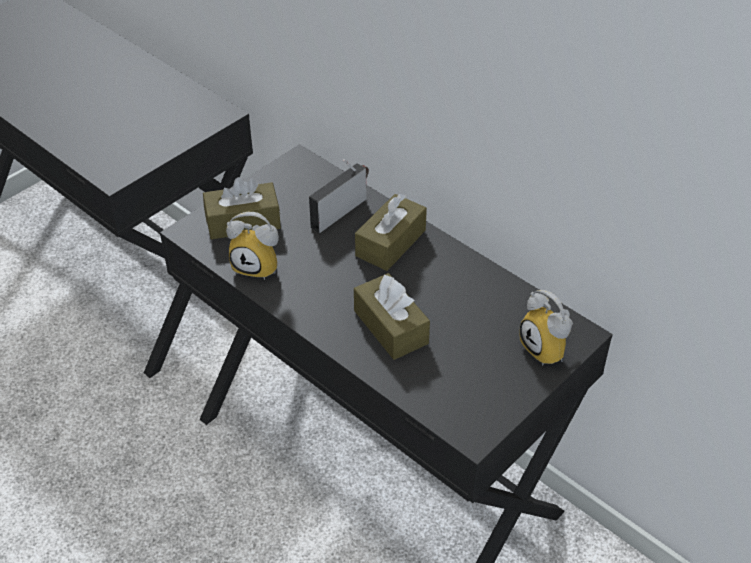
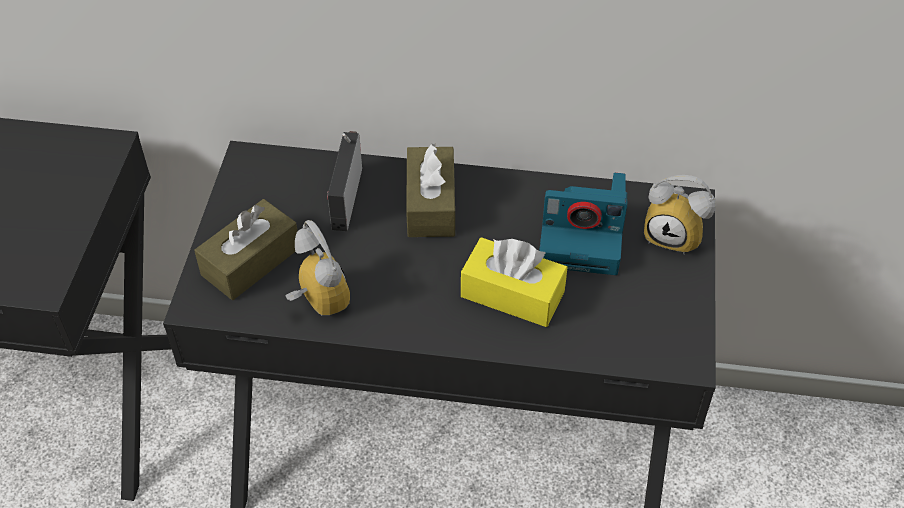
camera: 35 degrees left, 5 degrees up
alarm clock [226,212,279,280] -> alarm clock turned 105 degrees counterclockwise [285,220,350,316]
brown tissue box [354,273,430,360] -> yellow tissue box [461,237,568,327]
none -> camera [539,173,628,275]

